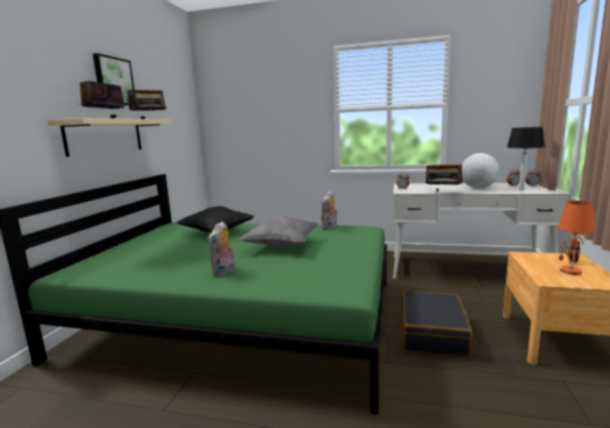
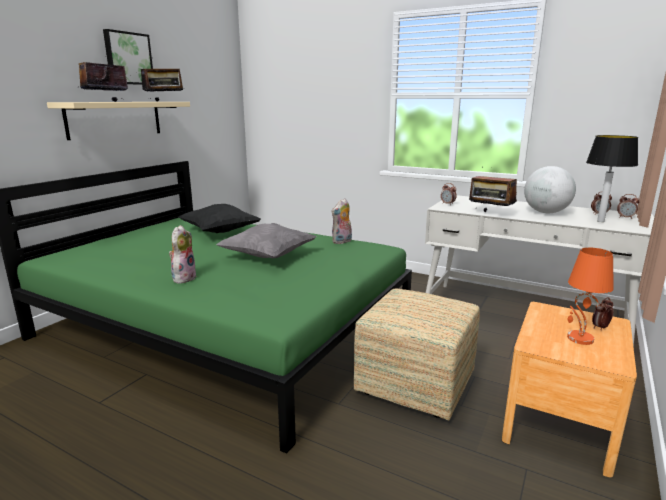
camera: 15 degrees right, 5 degrees up
plush toy [208,221,235,276] -> plush toy turned 150 degrees clockwise [169,225,197,284]
black suitcase [401,291,472,357] -> ottoman [354,289,480,421]

